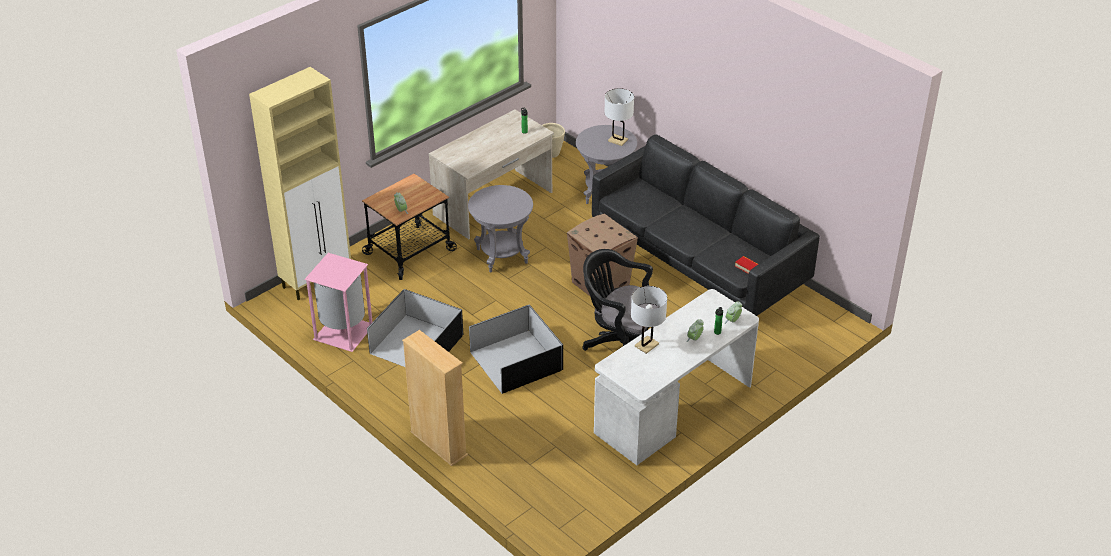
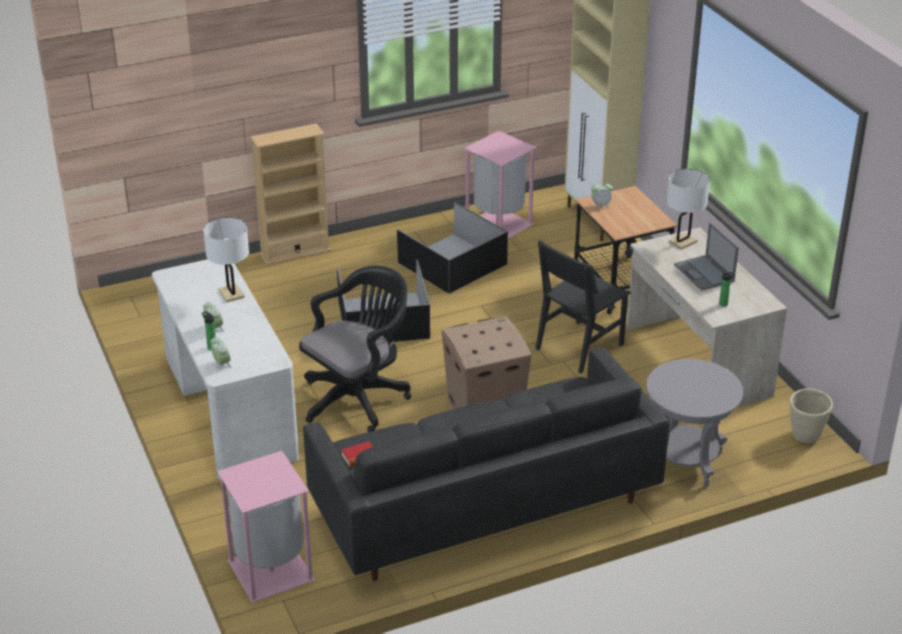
camera: 110 degrees right, 5 degrees down
grey side table [468,185,533,272] -> black chair [536,240,631,374]
white table lamp [604,88,634,146] -> white table lamp moved to [667,169,710,250]
none -> pink trash can [217,451,315,602]
none -> laptop [674,223,739,291]

